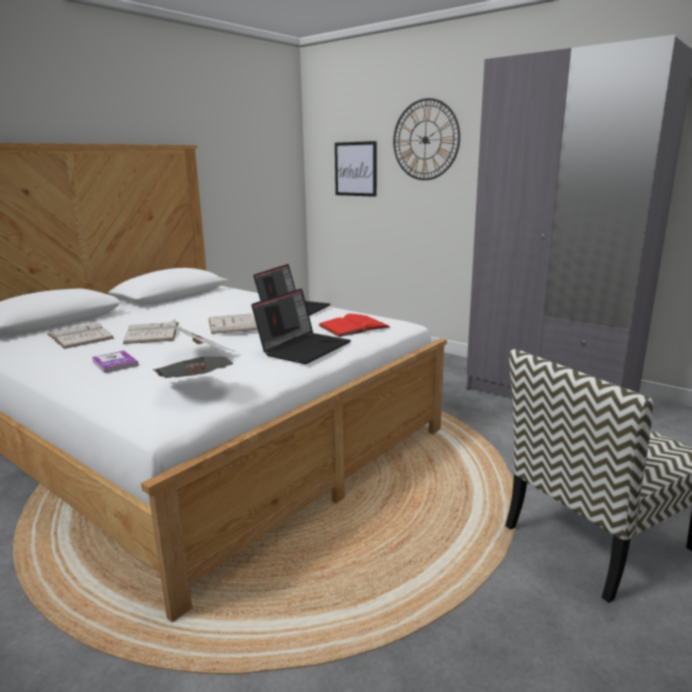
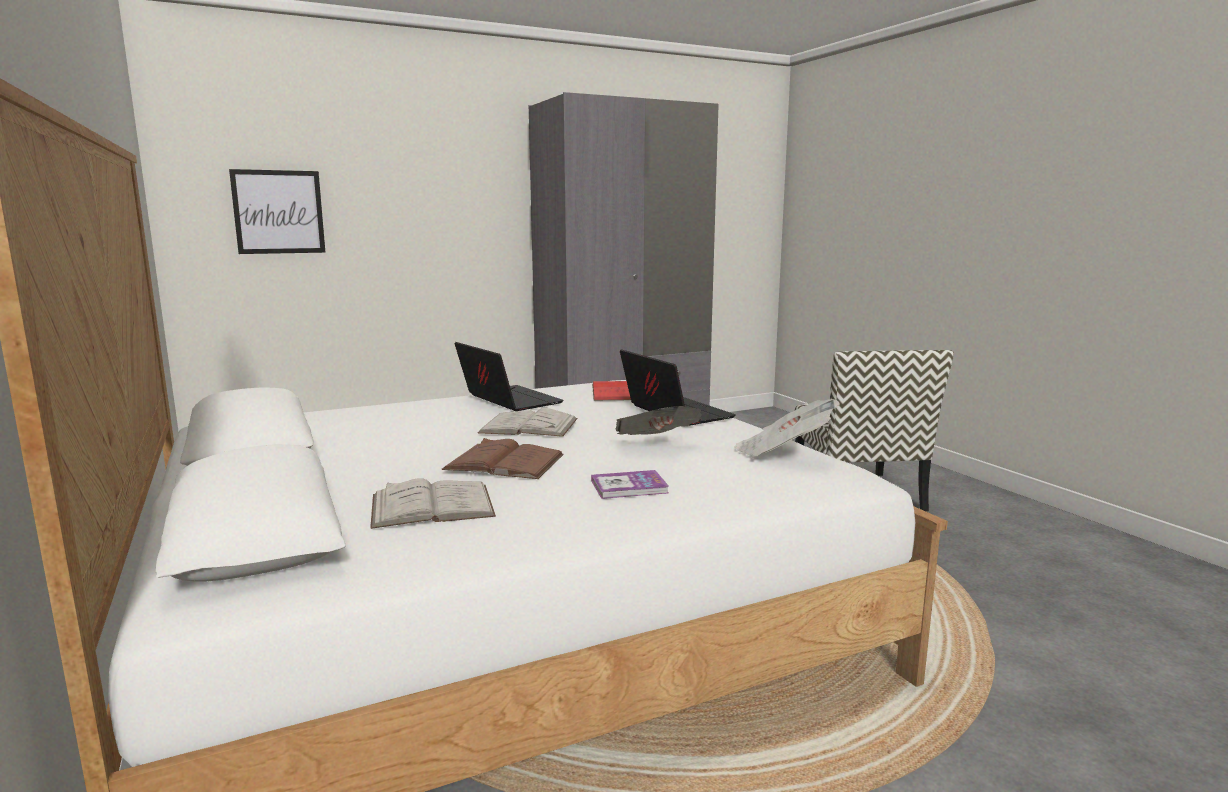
camera: 65 degrees left, 5 degrees down
white book [123,319,179,344] -> brown book [441,438,564,479]
wall clock [393,98,460,180] -> none

